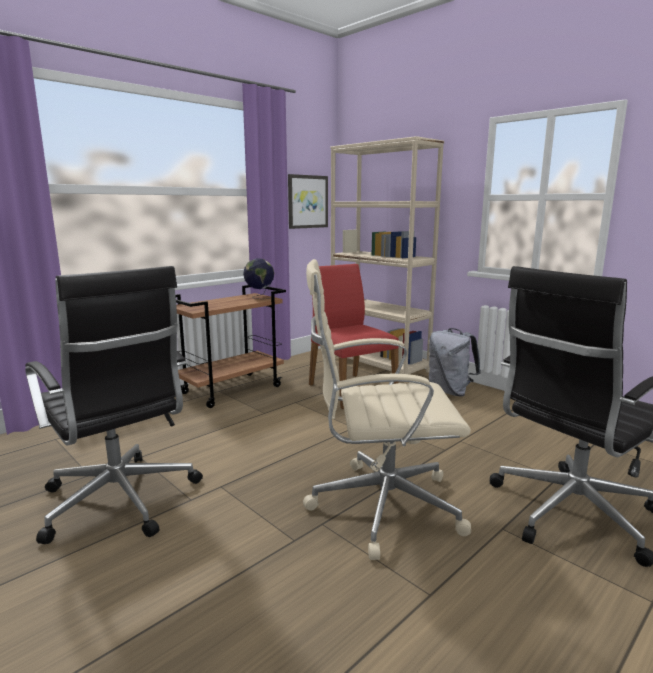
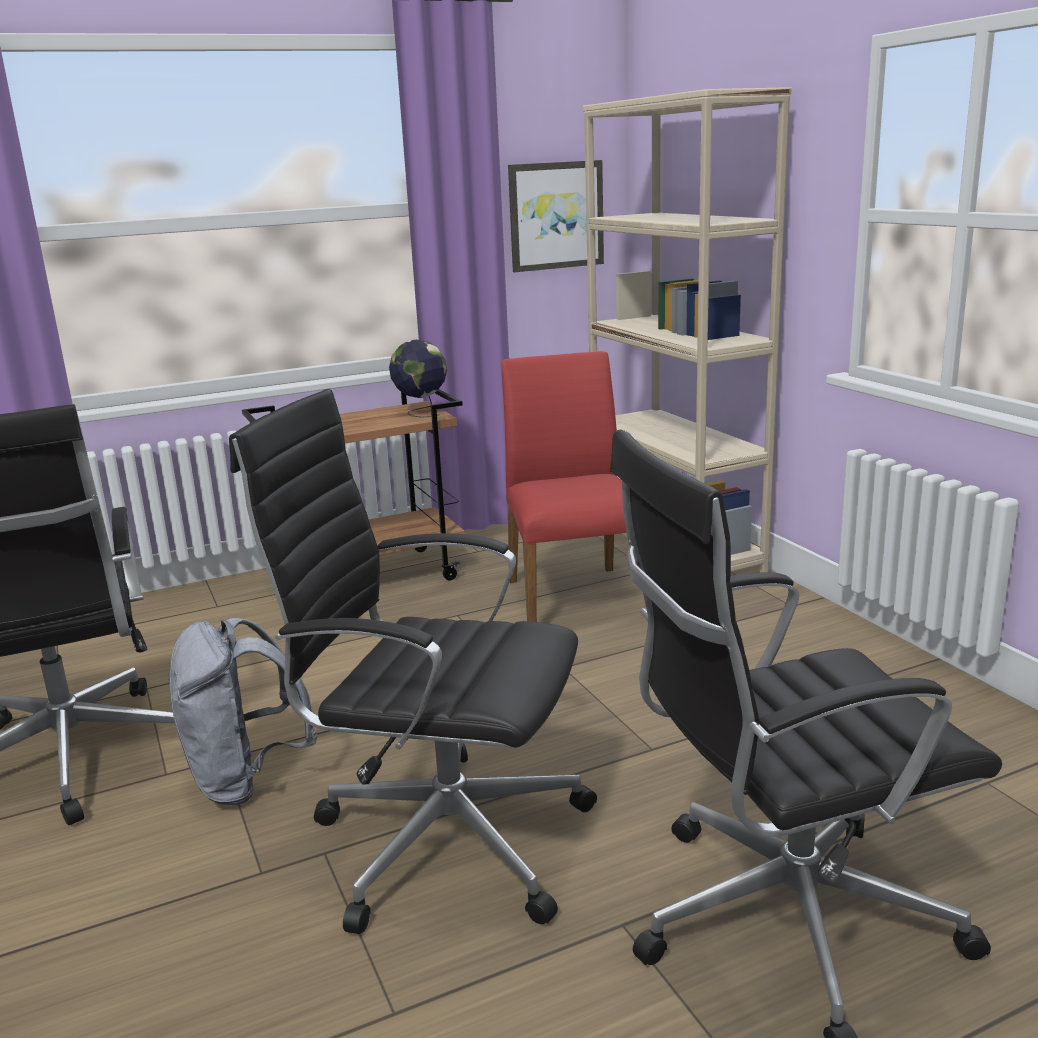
camera: 20 degrees right, 5 degrees up
beige office chair [303,259,471,560] -> black office chair [229,389,597,934]
grey backpack [429,328,481,397] -> grey backpack moved to [168,618,317,805]

